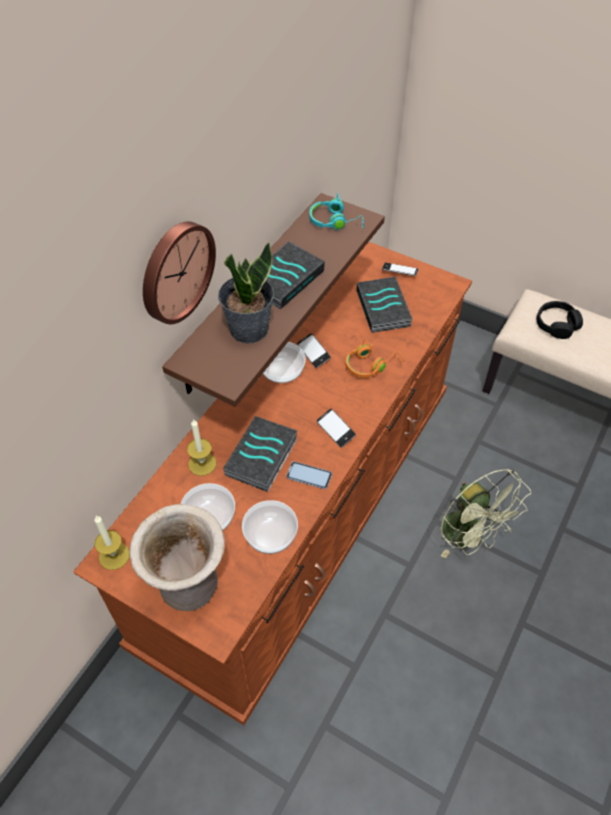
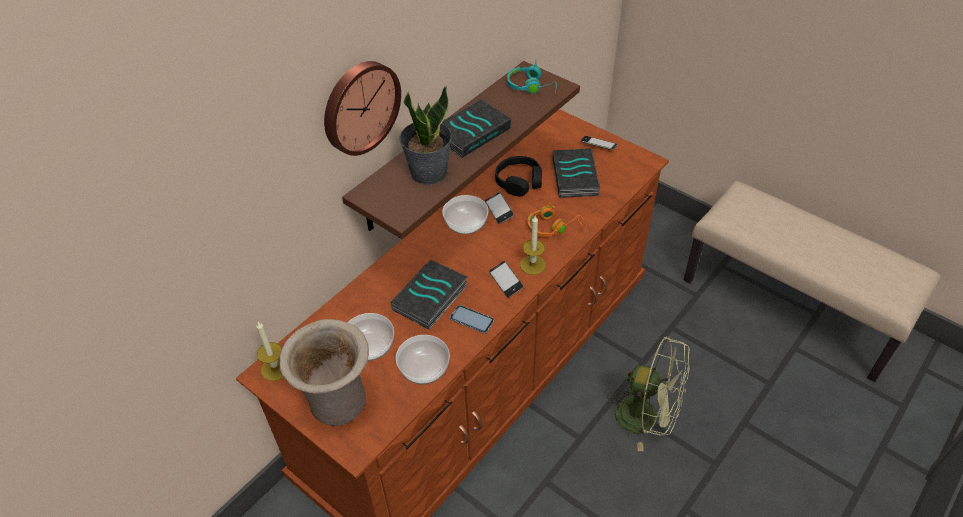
camera: 10 degrees right, 5 degrees down
candle [187,419,216,476] -> candle moved to [520,216,546,275]
green fan [441,469,531,558] -> green fan turned 45 degrees counterclockwise [607,336,690,451]
black headphones [536,301,583,339] -> black headphones moved to [495,156,542,197]

